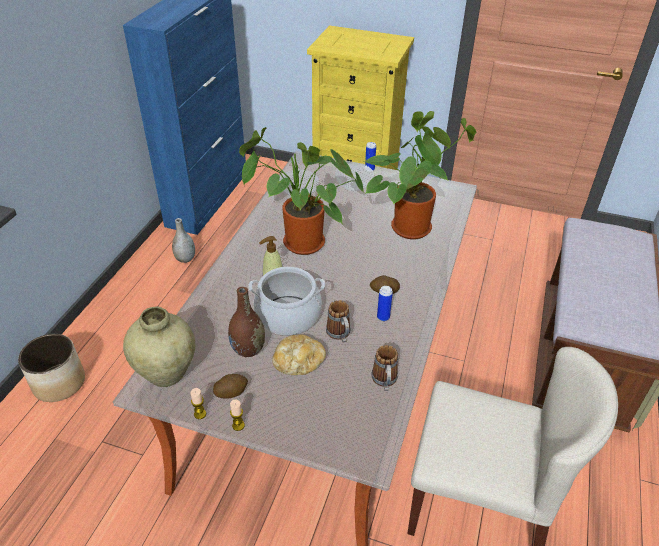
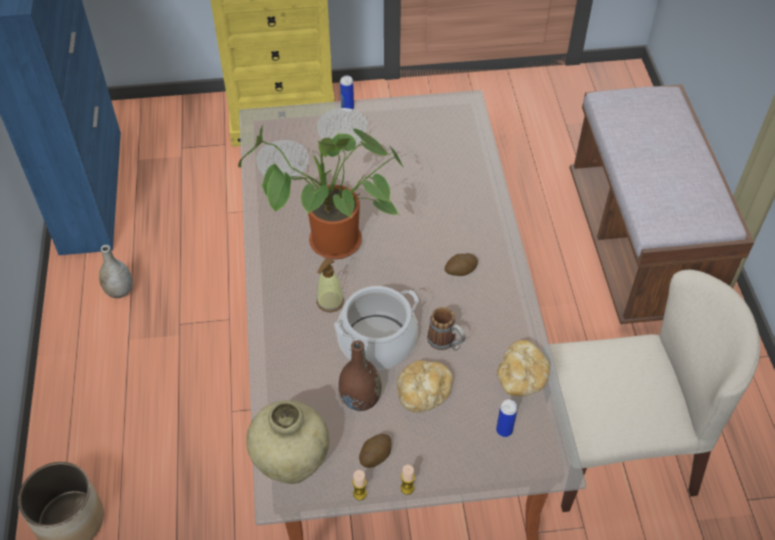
camera: 25 degrees left, 10 degrees up
potted plant [364,111,476,239] -> none
mug [371,345,398,391] -> bread [497,340,550,396]
can [377,286,393,321] -> can moved to [496,399,517,437]

